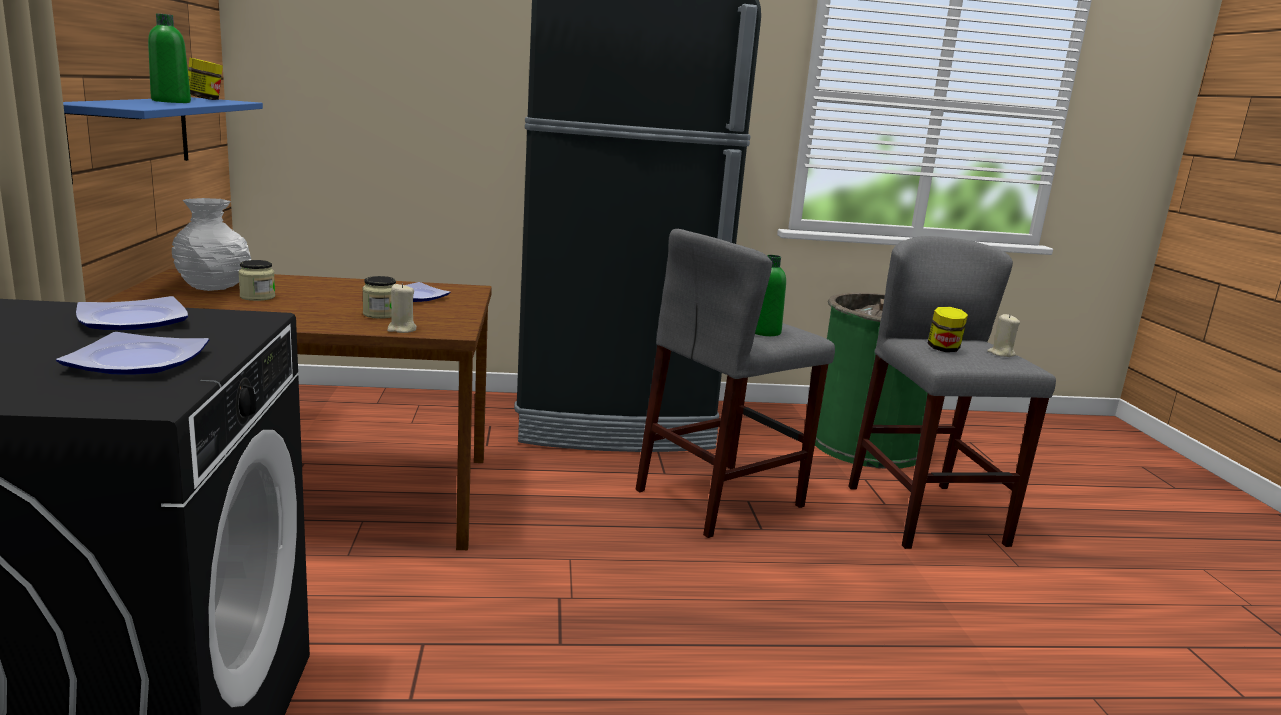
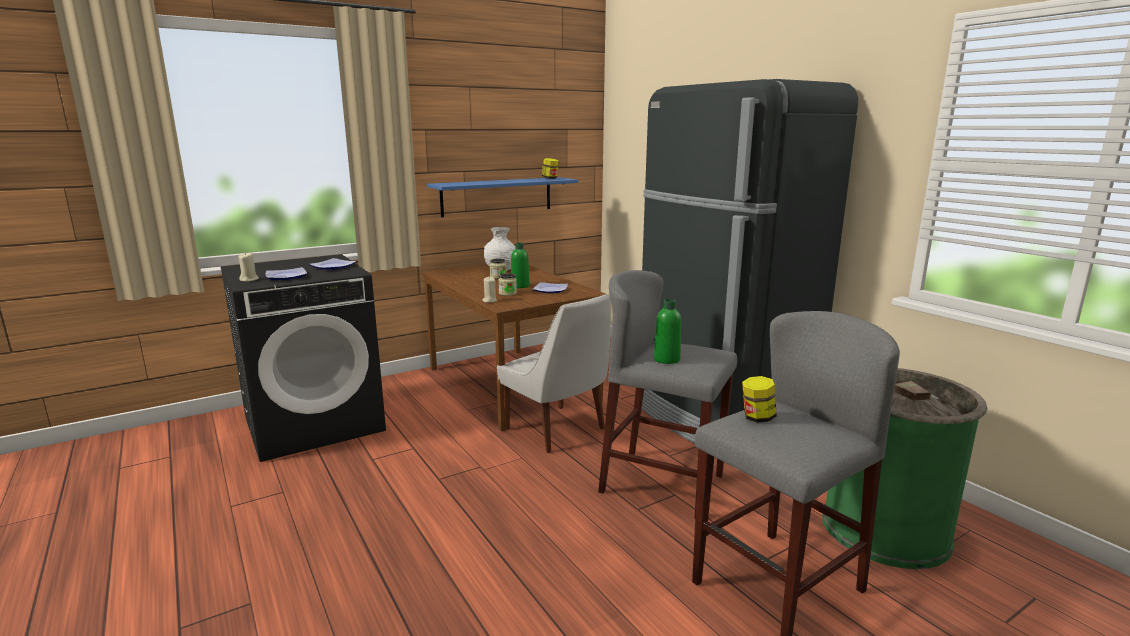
camera: 65 degrees right, 0 degrees up
green bottle [148,13,191,103] -> green bottle moved to [511,243,530,288]
beige candle [987,314,1020,357] -> beige candle moved to [238,252,259,282]
none -> white chair [497,294,611,453]

